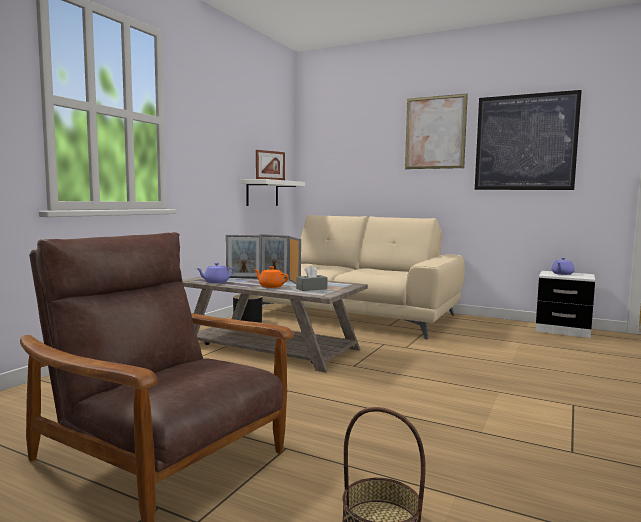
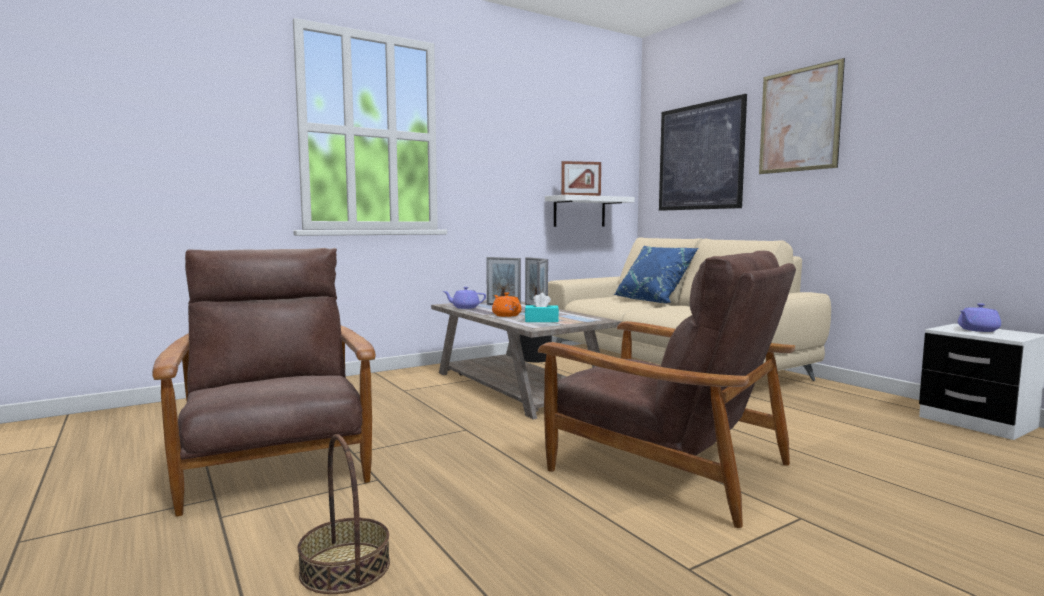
camera: 30 degrees right, 0 degrees up
grey tissue box [296,265,327,291] -> turquoise tissue box [525,293,559,322]
picture [475,90,582,190] -> picture moved to [659,94,747,211]
none -> brown armchair [538,251,796,528]
none -> blue pillow [614,246,698,303]

